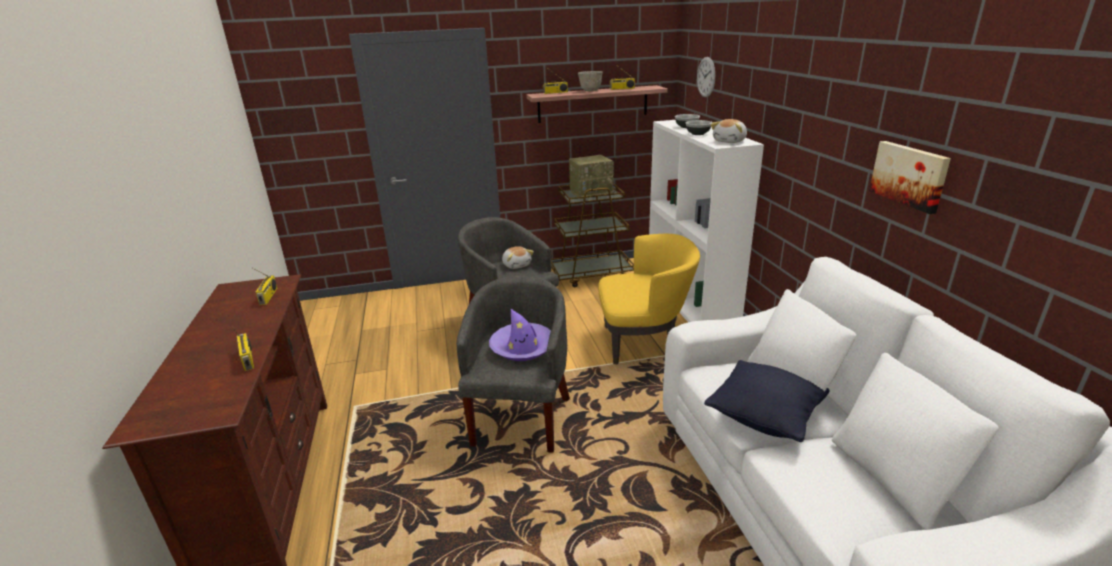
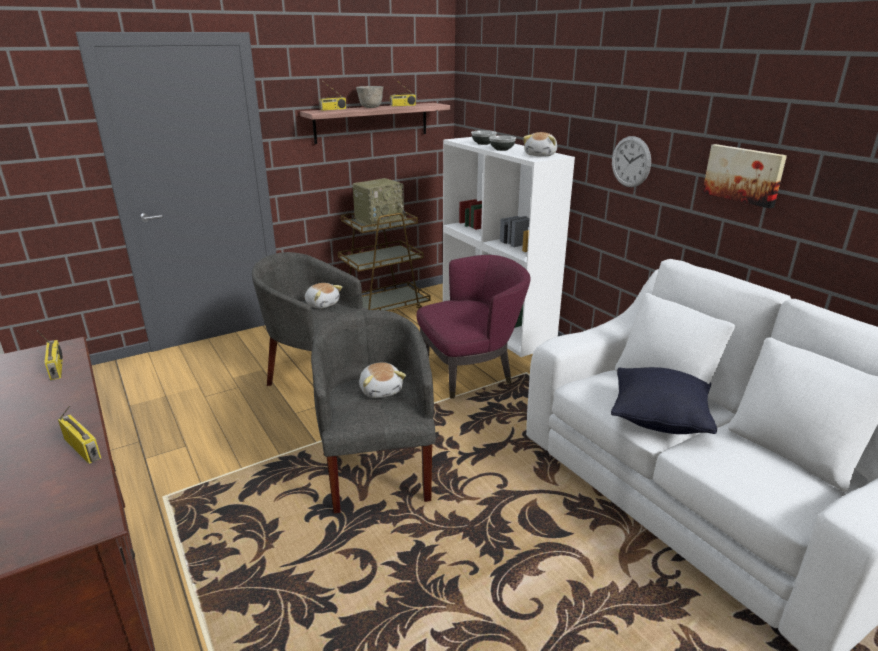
camera: 20 degrees left, 0 degrees up
purple hat [489,309,551,361] -> plush toy [359,362,406,398]
yellow armchair [598,234,700,364] -> purple armchair [417,255,531,398]
wall clock [697,57,715,97] -> wall clock moved to [612,136,651,187]

